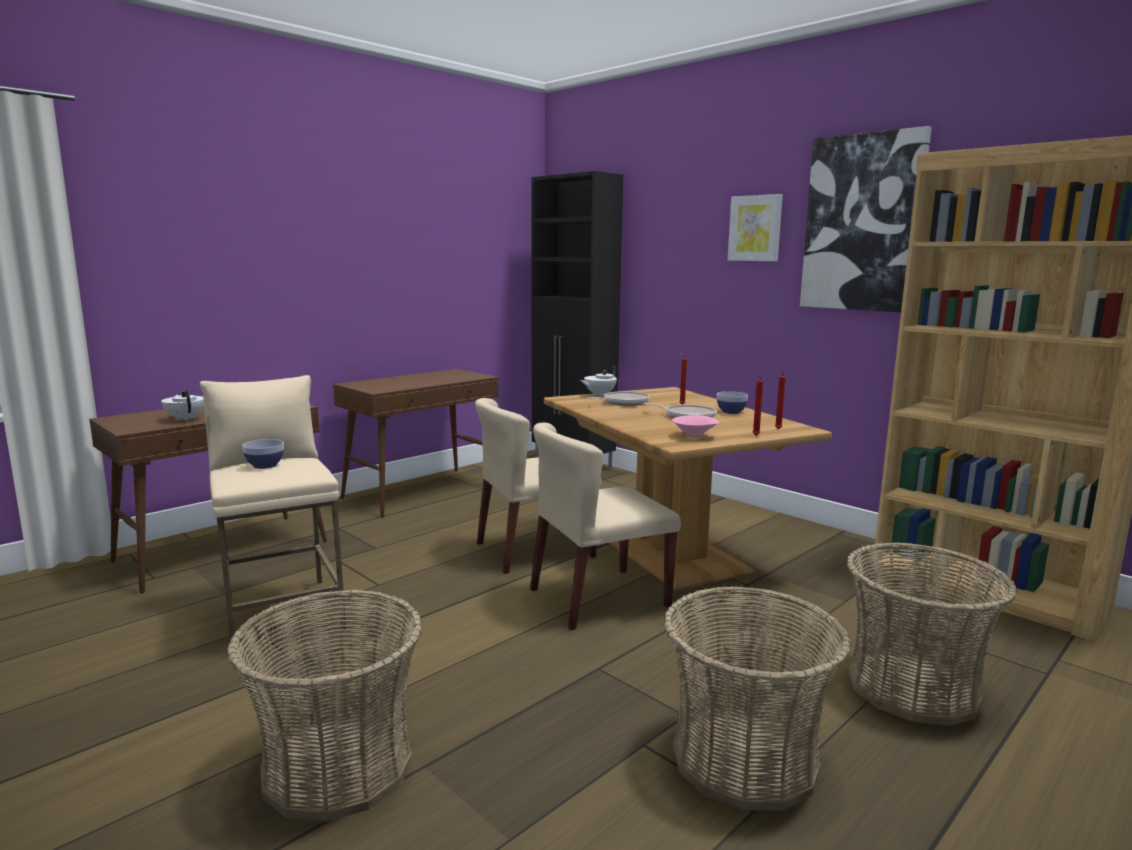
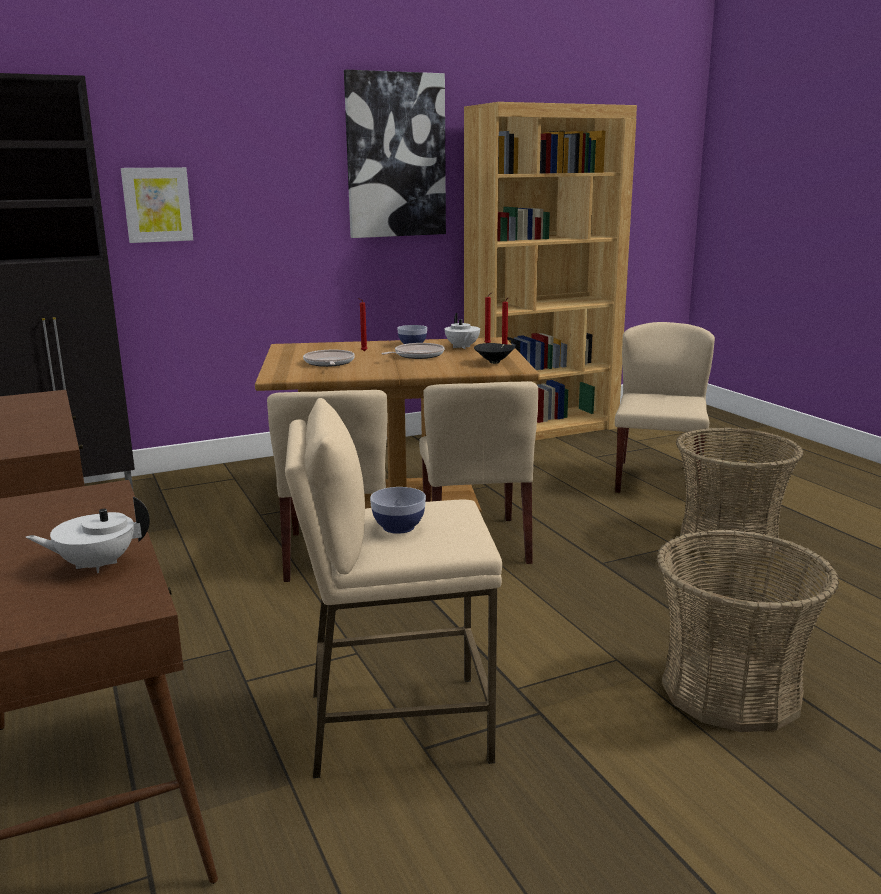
camera: 70 degrees left, 5 degrees up
white teapot [580,365,619,396] -> white teapot moved to [444,313,480,349]
pink bowl [672,415,719,438] -> black bowl [474,343,515,364]
picture [728,194,783,261] -> picture moved to [121,167,193,243]
basket [846,542,1017,726] -> beige chair [615,322,715,498]

